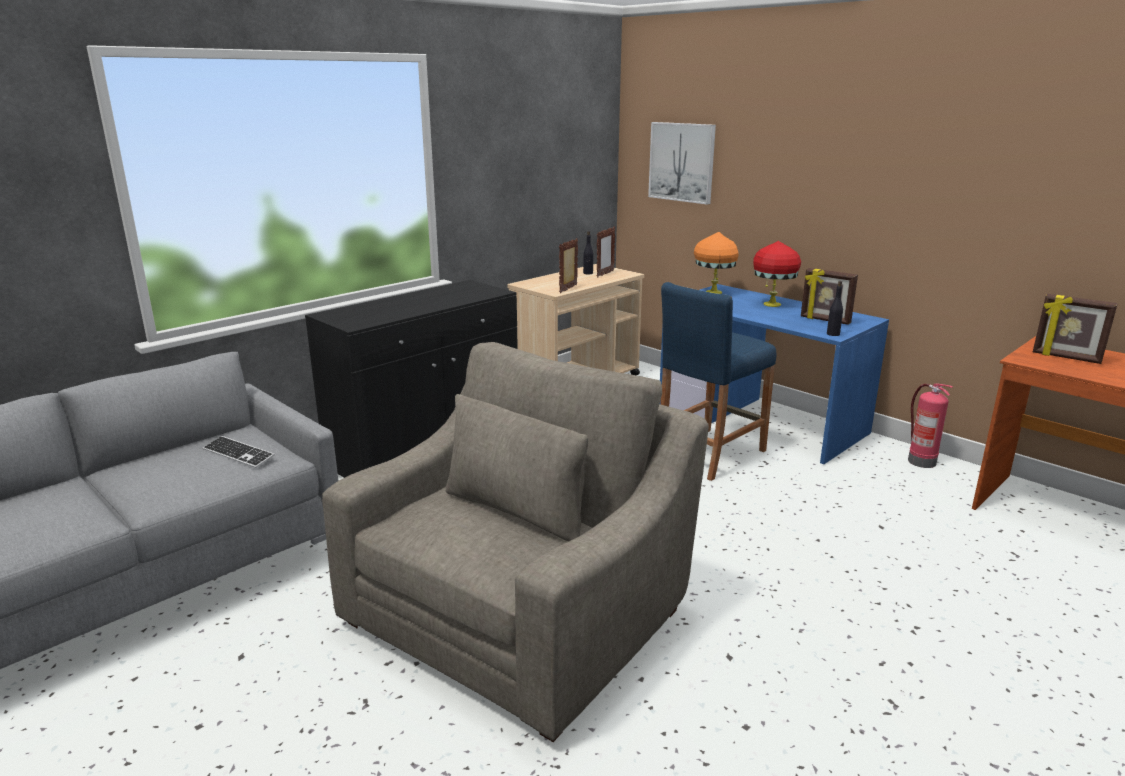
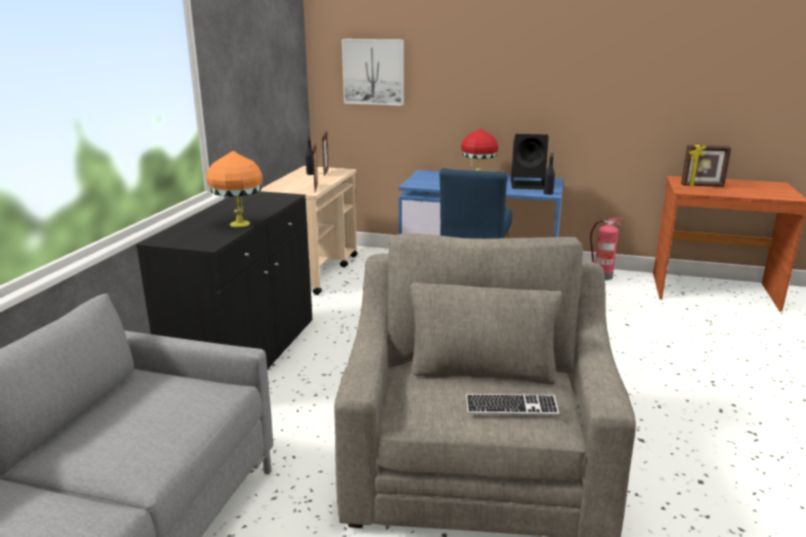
camera: 30 degrees left, 0 degrees up
keyboard [203,436,275,468] -> keyboard moved to [466,394,559,415]
orange table lamp [694,232,738,294] -> orange table lamp moved to [206,151,263,228]
picture frame [801,268,858,325] -> black speaker [511,134,549,190]

